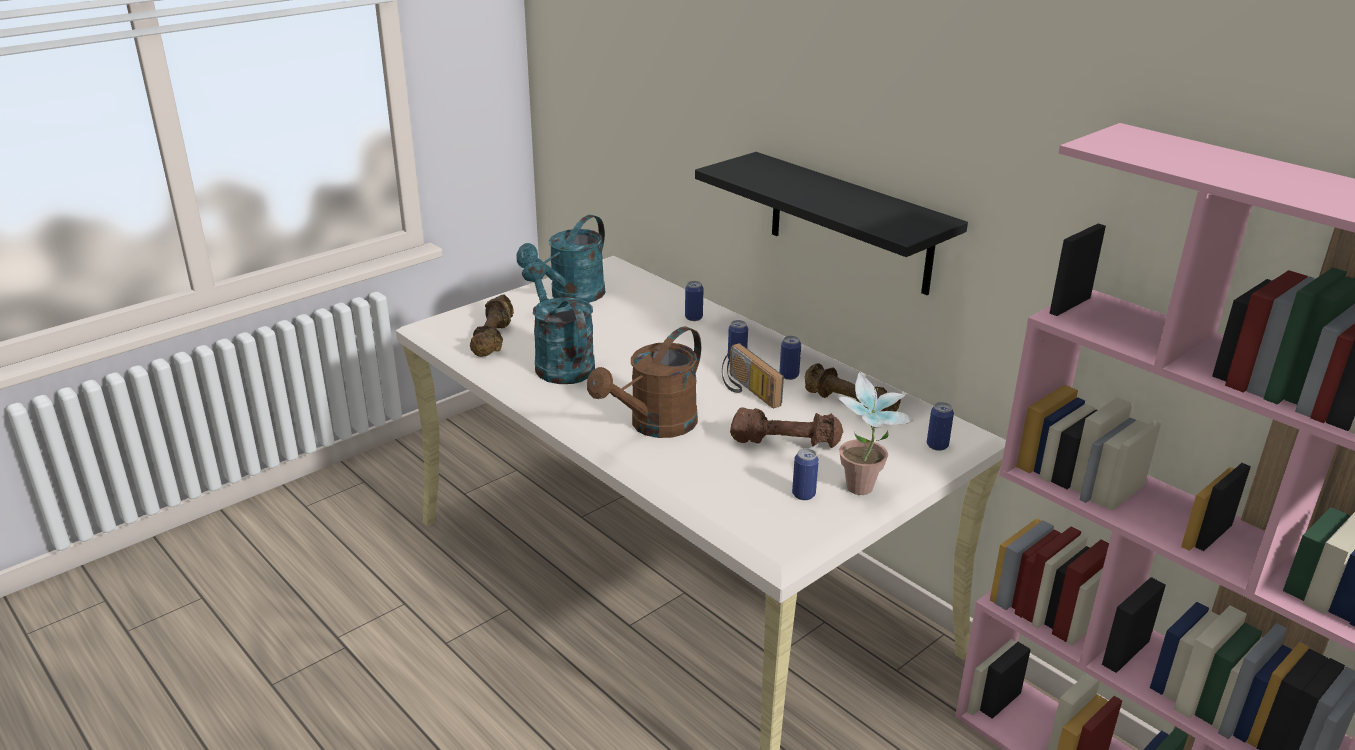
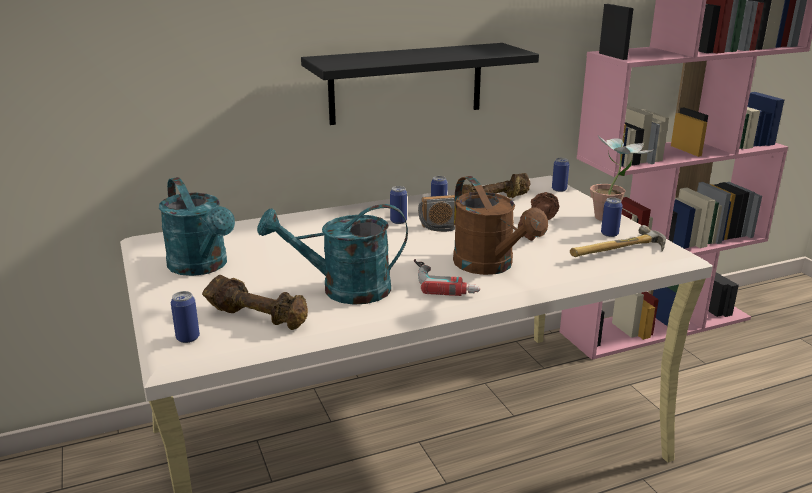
camera: 70 degrees left, 5 degrees down
can [685,281,704,321] -> can moved to [171,291,200,343]
none -> power drill [414,259,480,296]
none -> hammer [570,225,666,257]

